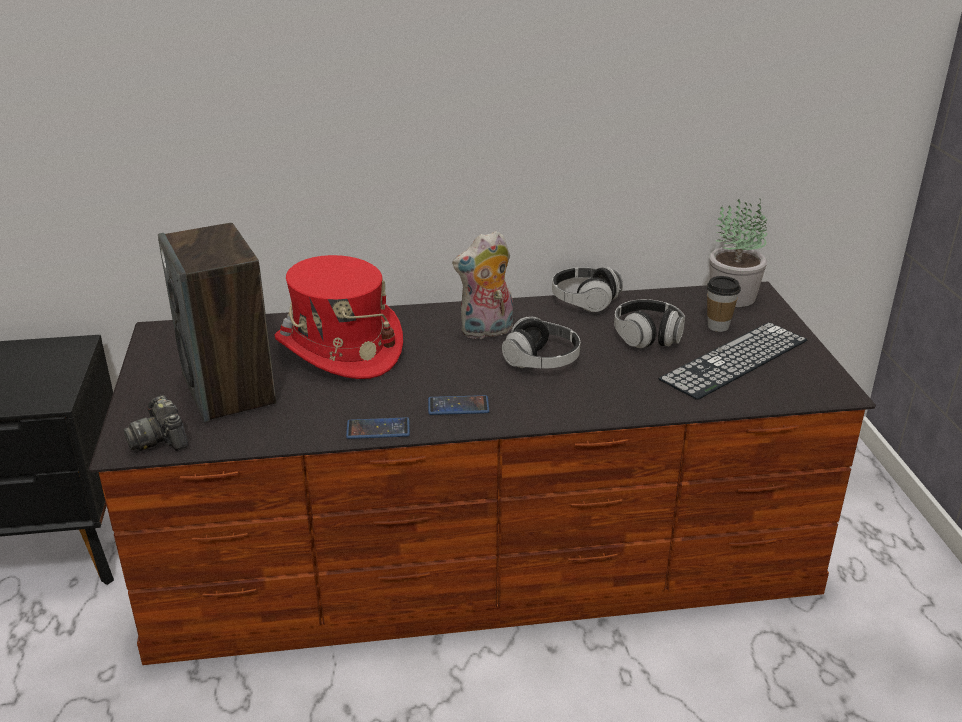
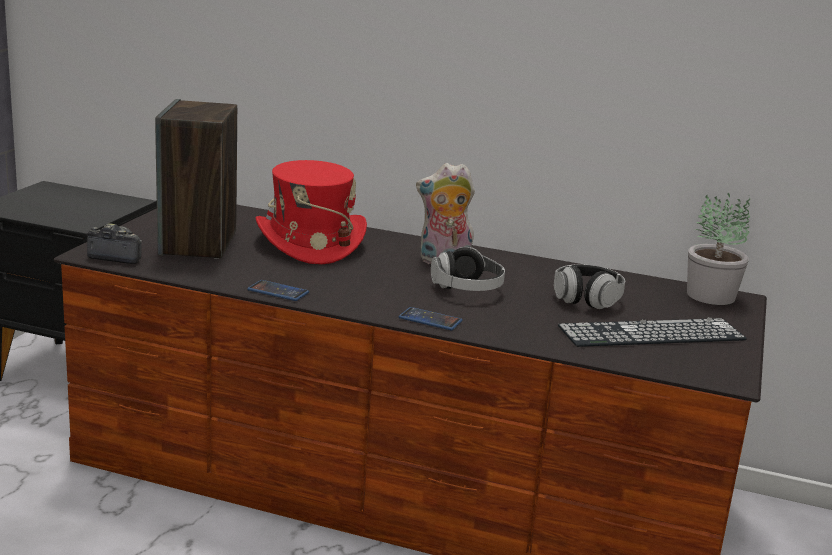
camera: 25 degrees right, 10 degrees down
camera [123,395,189,451] -> camera turned 105 degrees clockwise [87,223,142,264]
phone [428,395,489,415] -> phone moved to [399,307,463,330]
headphones [552,267,623,312] -> none
cup [706,276,741,332] -> none

